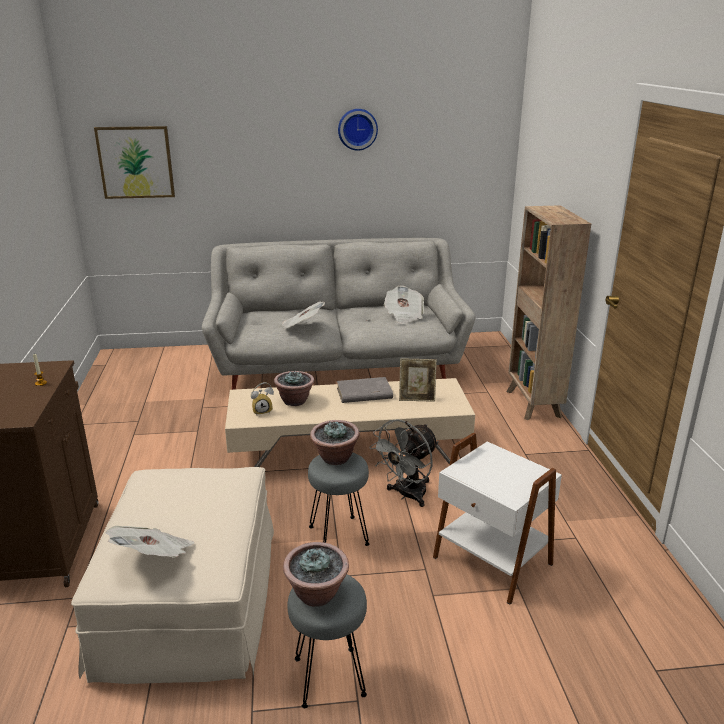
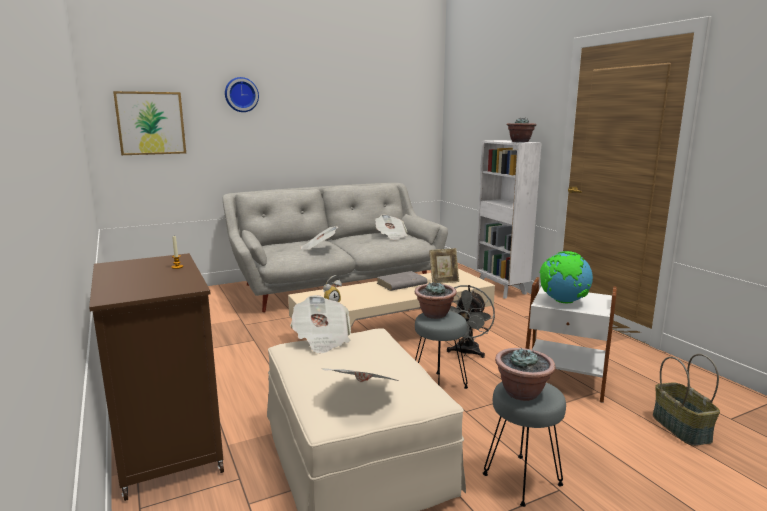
camera: 20 degrees left, 10 degrees down
potted plant [274,371,314,406] -> potted plant moved to [507,118,536,142]
wall clock [338,109,378,151] -> wall clock moved to [225,77,259,112]
brown bookcase [507,205,591,420] -> white bookcase [476,140,542,298]
none -> newspaper [291,295,351,354]
none -> globe [540,251,593,303]
none -> basket [653,354,720,446]

